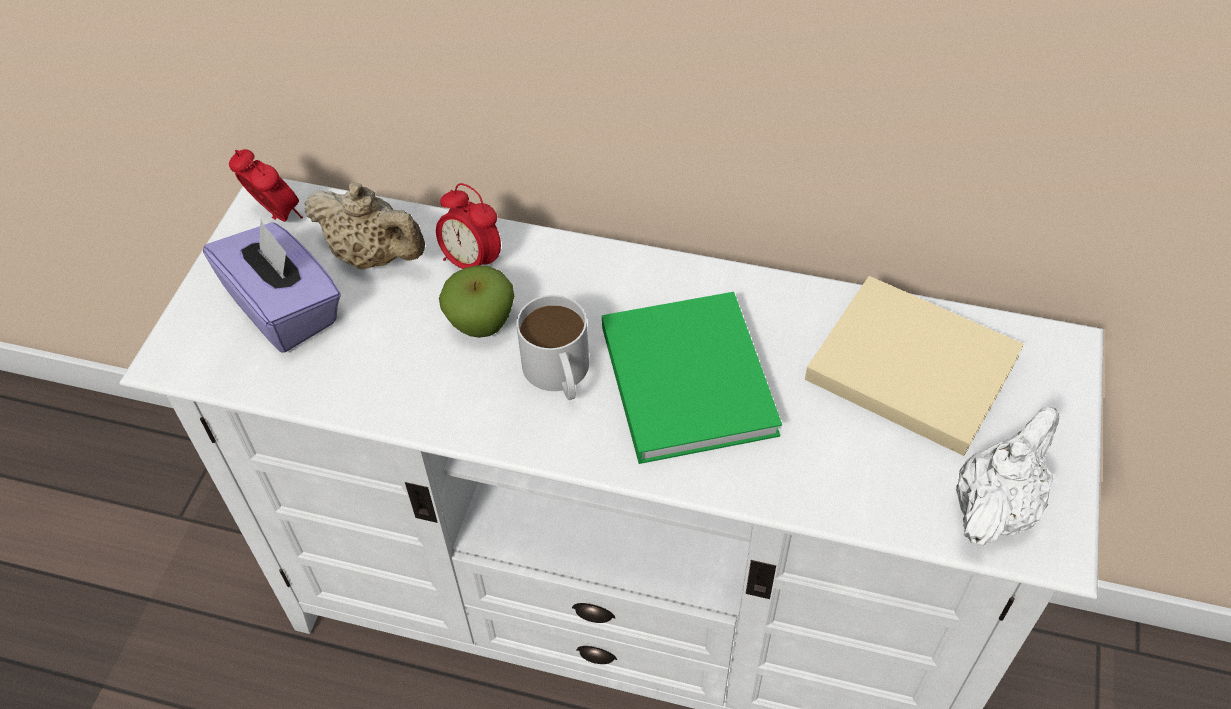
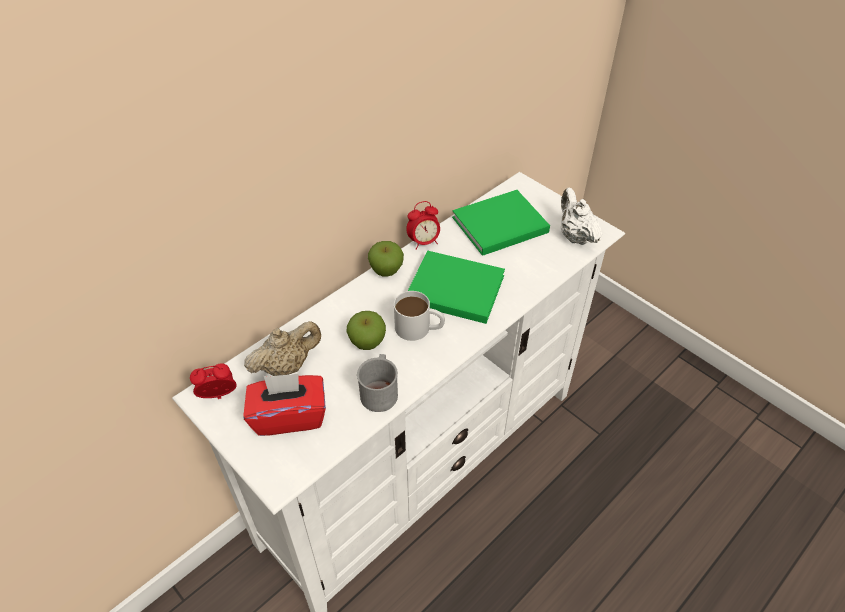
camera: 60 degrees left, 5 degrees down
purple tissue box [203,220,341,353] -> red tissue box [243,373,326,436]
alarm clock [436,183,501,269] -> alarm clock moved to [406,201,440,250]
beige book [805,276,1024,456] -> green book [452,190,550,256]
none -> grey mug [357,354,398,412]
none -> apple [368,241,404,277]

